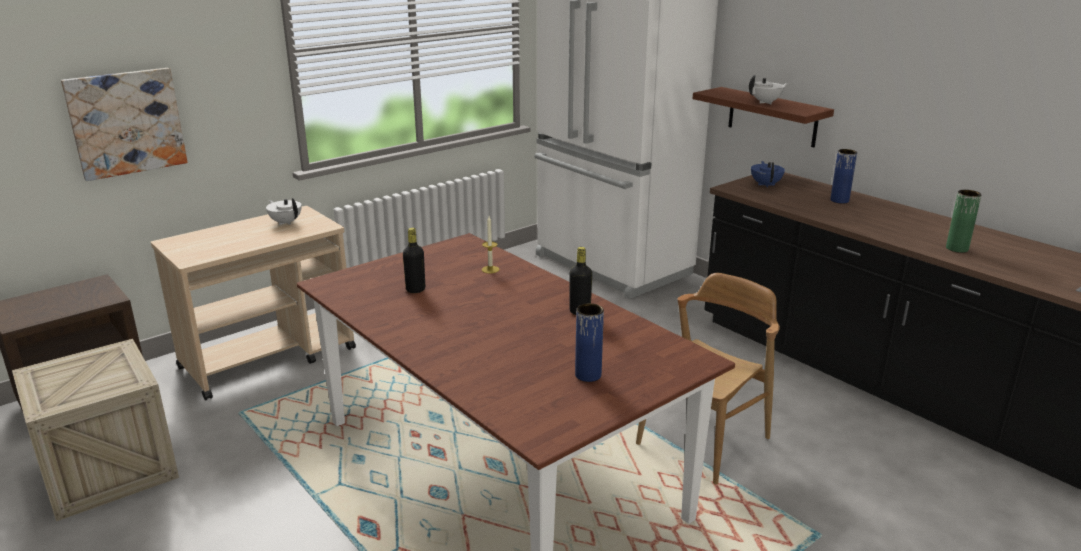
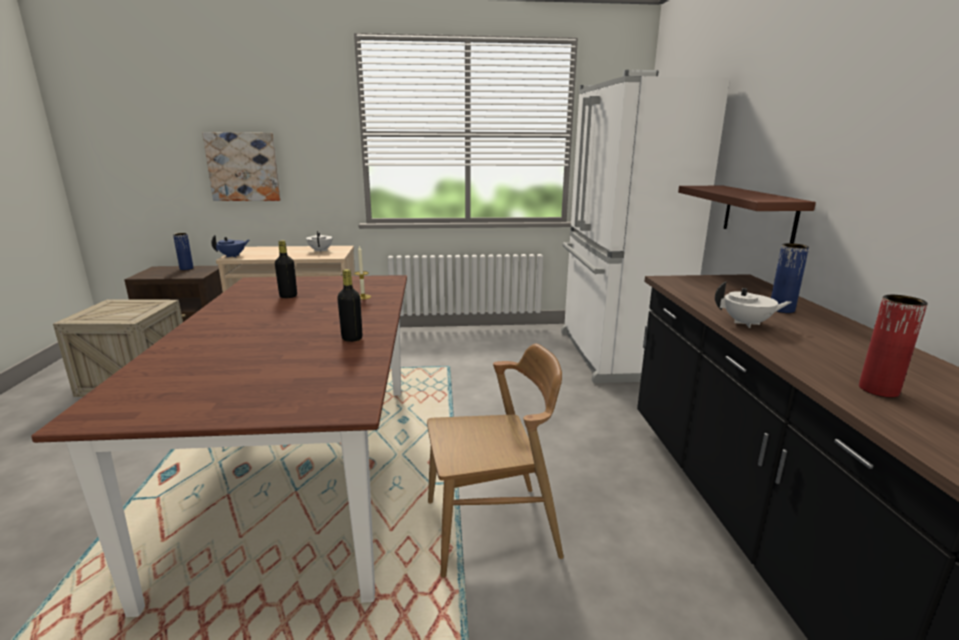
camera: 35 degrees right, 5 degrees down
blue vase [575,303,604,382] -> blue vase moved to [173,233,194,270]
white teapot [749,75,788,105] -> white teapot moved to [715,281,792,328]
blue teapot [751,161,785,188] -> blue teapot moved to [211,235,249,257]
green vase [946,190,982,253] -> red vase [859,295,928,398]

